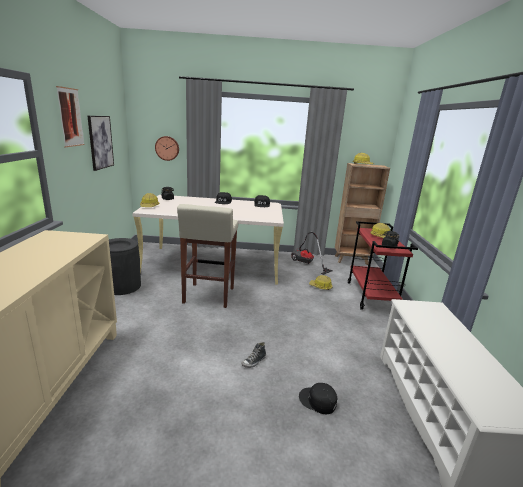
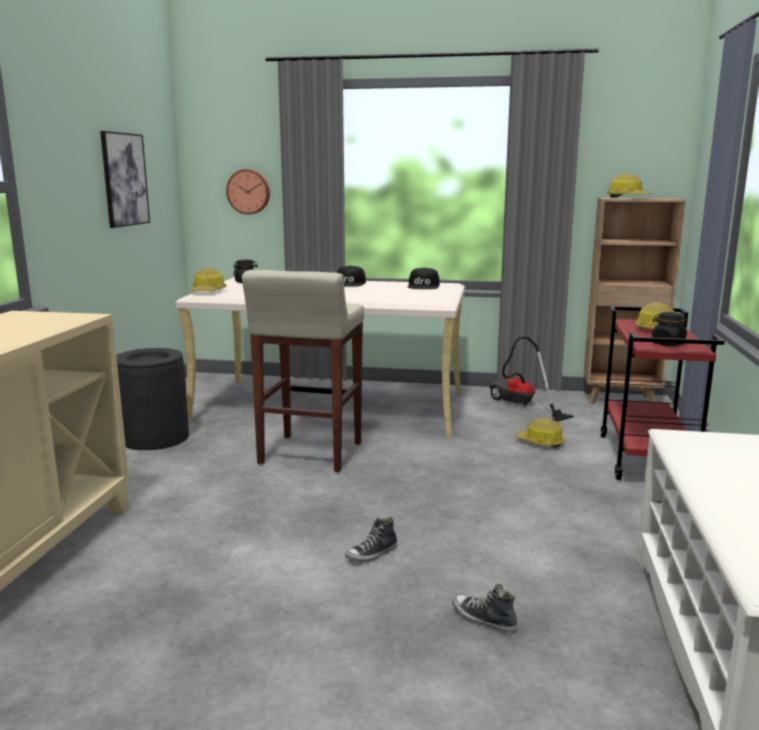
camera: 10 degrees right, 5 degrees down
picture [56,86,85,147] -> none
black cap [299,383,338,414] -> shoe [452,584,517,633]

